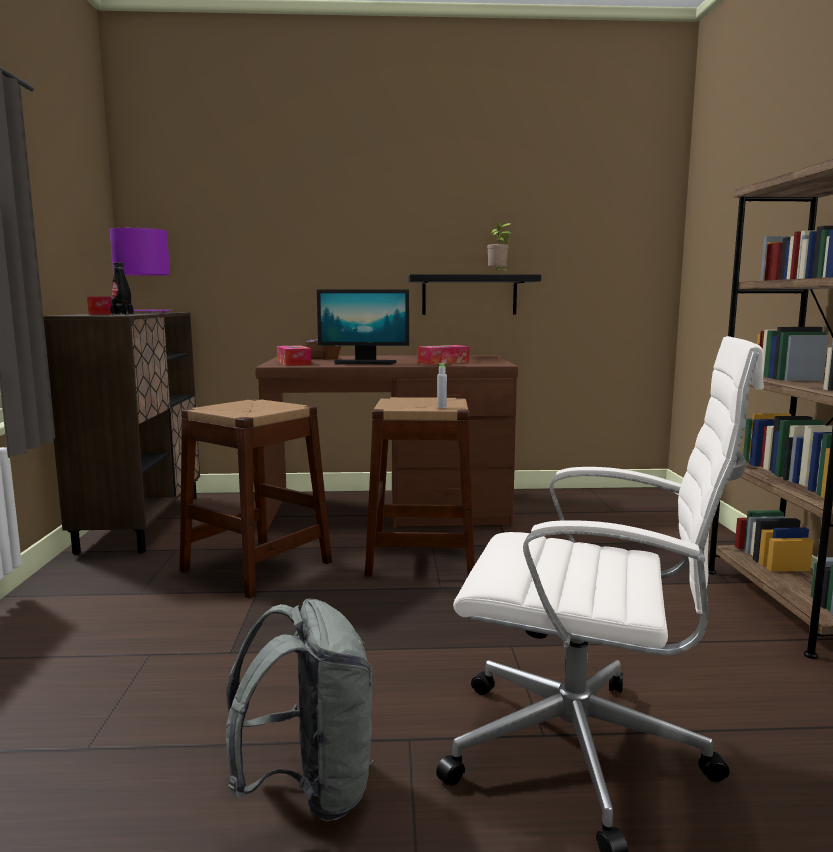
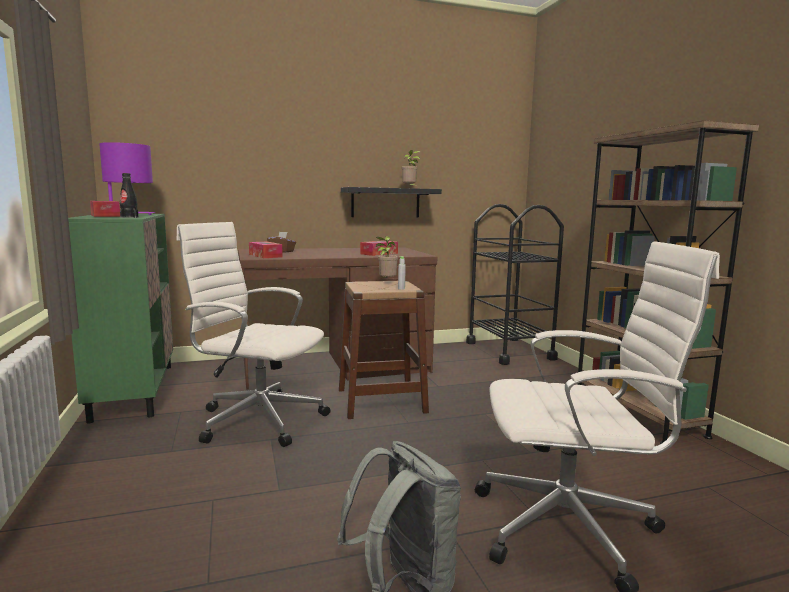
camera: 15 degrees left, 0 degrees up
brown cabinet [43,312,200,554] -> green cabinet [68,214,173,424]
brown stool [180,399,332,599] -> white office chair [176,222,331,447]
monitor [317,289,409,365] -> none
none -> potted plant [376,236,398,280]
none -> black cart [466,204,564,365]

